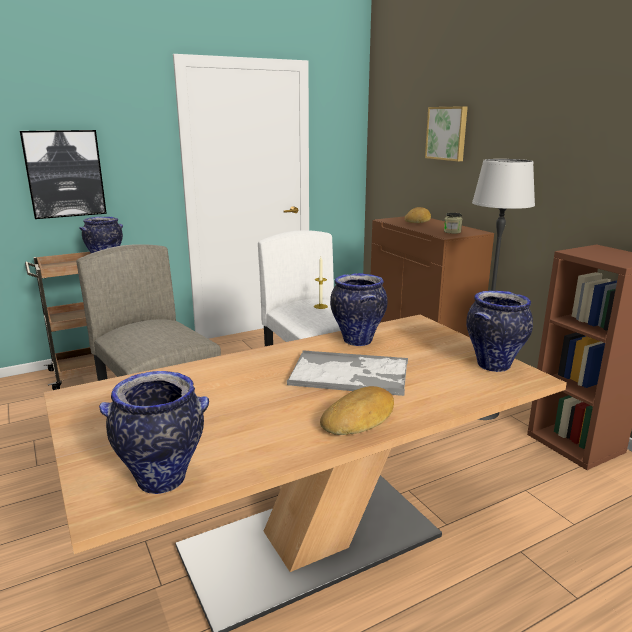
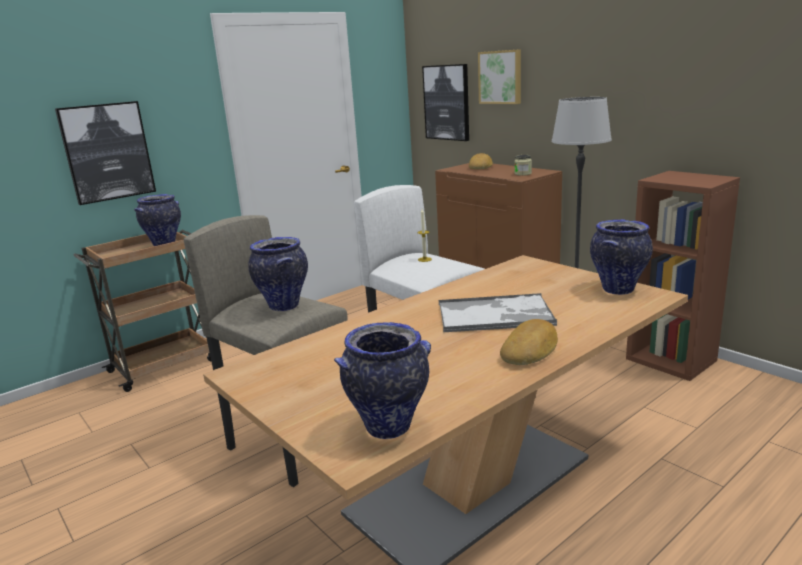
camera: 10 degrees left, 0 degrees up
vase [330,273,387,346] -> vase moved to [248,237,308,311]
none -> picture [422,64,469,141]

